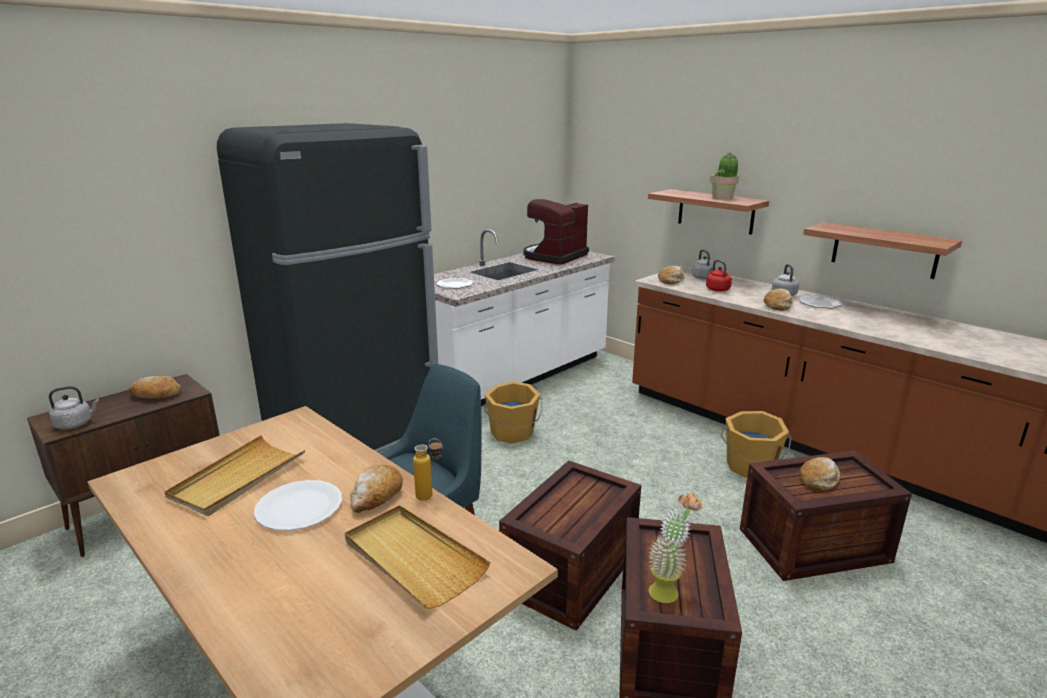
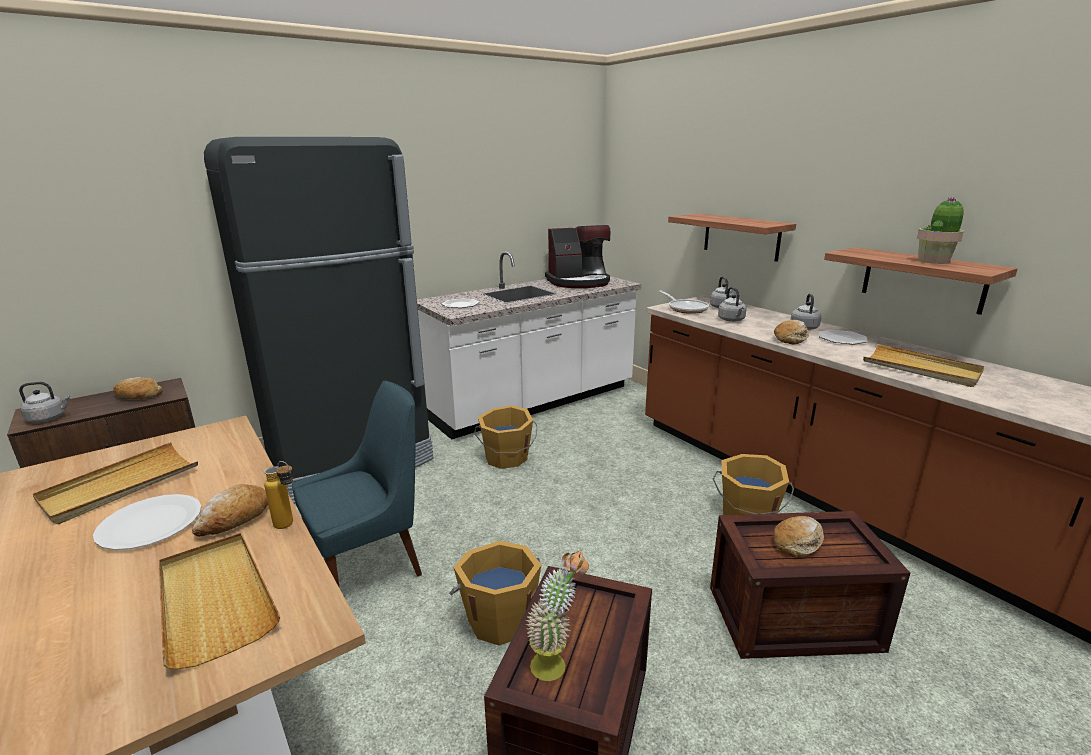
camera: 10 degrees right, 0 degrees up
crate [499,460,641,631] -> orange bucket [450,541,541,646]
coffee machine [524,199,589,265] -> coffee machine turned 150 degrees counterclockwise [545,225,610,288]
bread [658,266,685,285] -> frying pan [659,290,709,314]
red kettle [706,260,732,292] -> grey kettle [718,287,746,322]
potted plant [710,152,739,200] -> potted plant moved to [917,197,964,264]
none -> beige tray [863,344,984,387]

